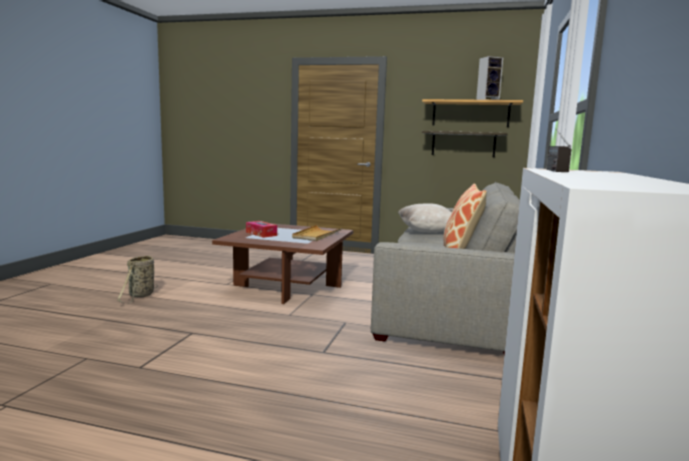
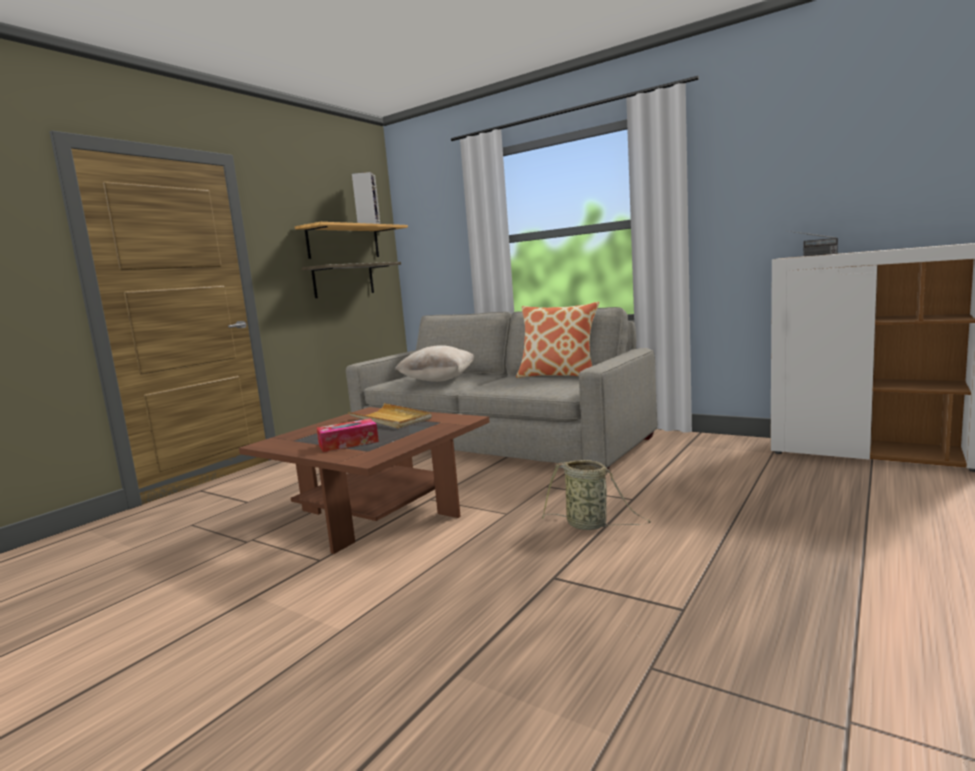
camera: 70 degrees left, 0 degrees up
basket [117,255,158,303] -> basket moved to [542,460,651,530]

